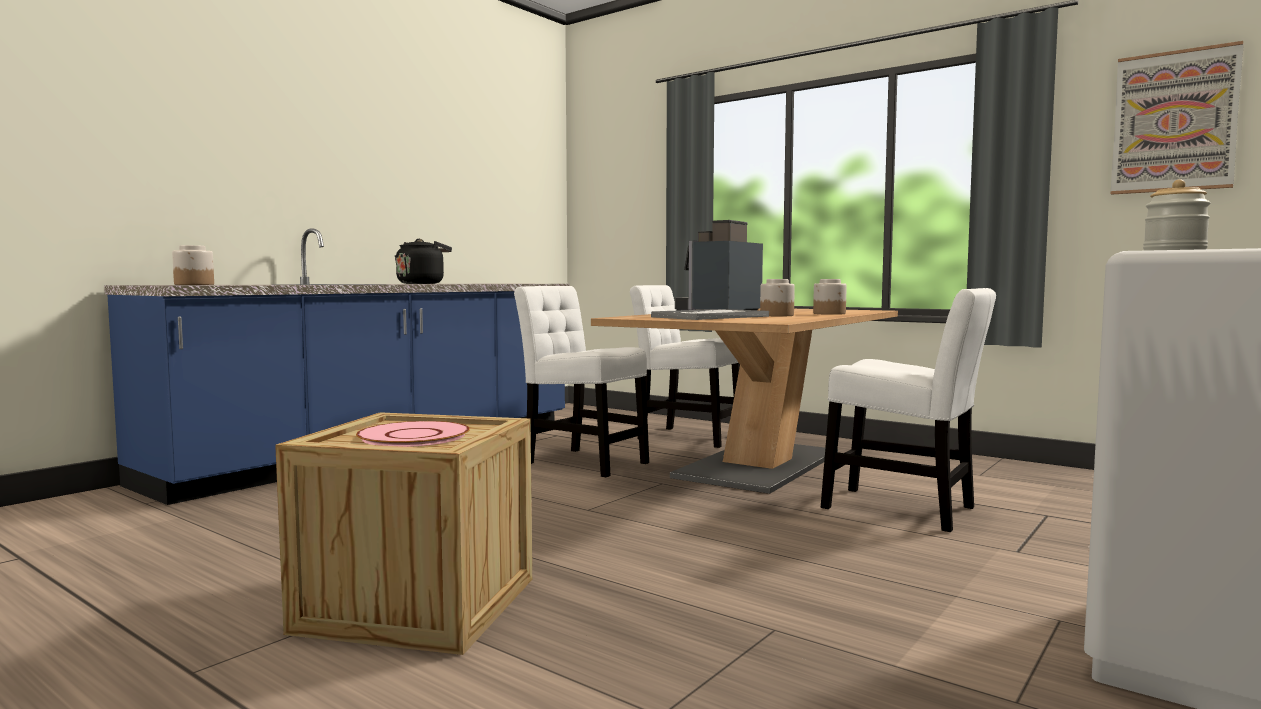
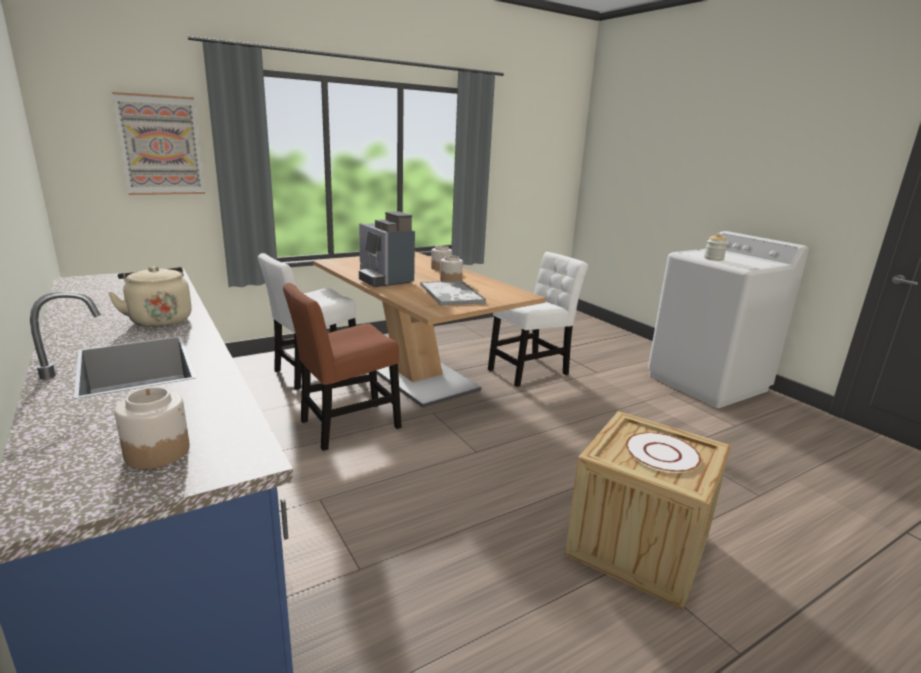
camera: 70 degrees left, 15 degrees up
pink plate [356,421,470,447] -> white plate [626,432,701,473]
black kettle [395,239,452,284] -> beige kettle [108,266,192,327]
white chair [514,286,649,477] -> brown chair [283,283,402,451]
picture [1111,41,1244,195] -> picture moved to [112,92,205,195]

